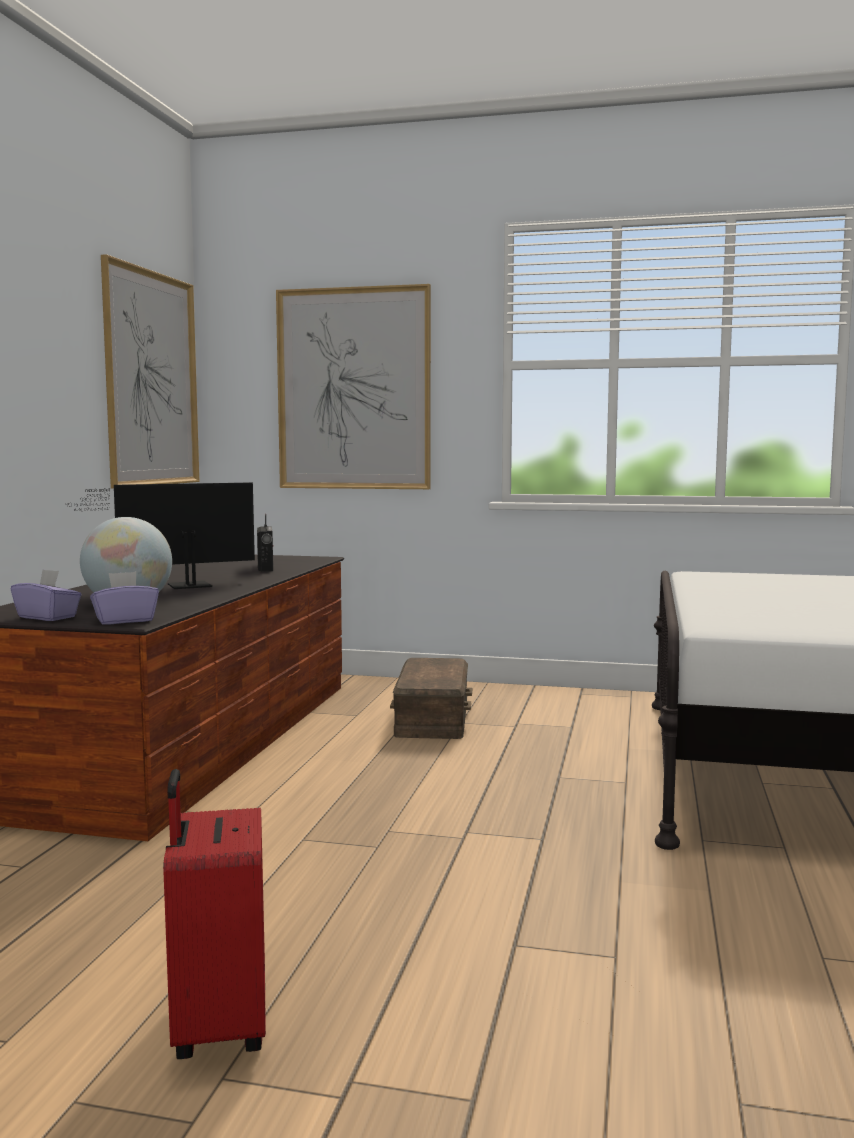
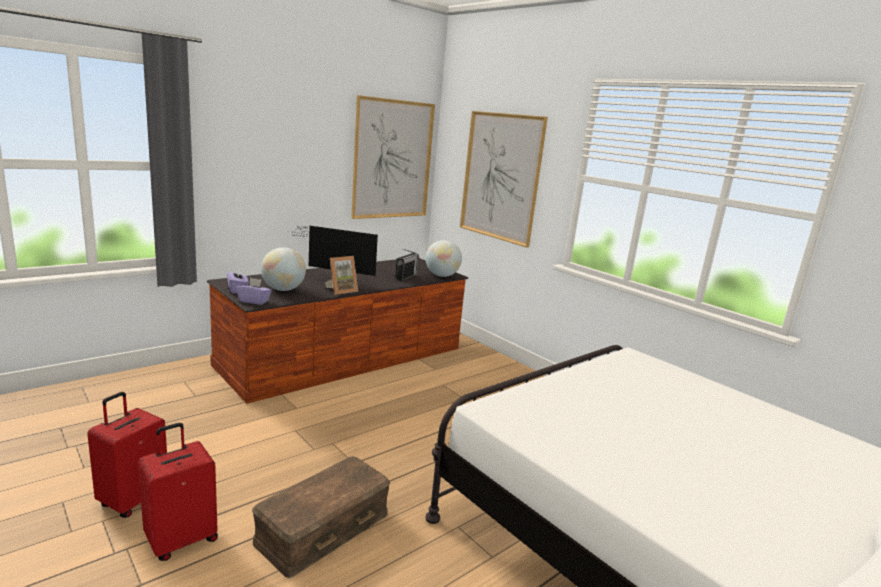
camera: 35 degrees right, 10 degrees up
brown storage box [390,658,472,739] -> brown storage box moved to [252,456,390,578]
none -> red suitcase [138,423,218,561]
none -> picture frame [325,256,358,295]
none -> globe [426,240,462,277]

